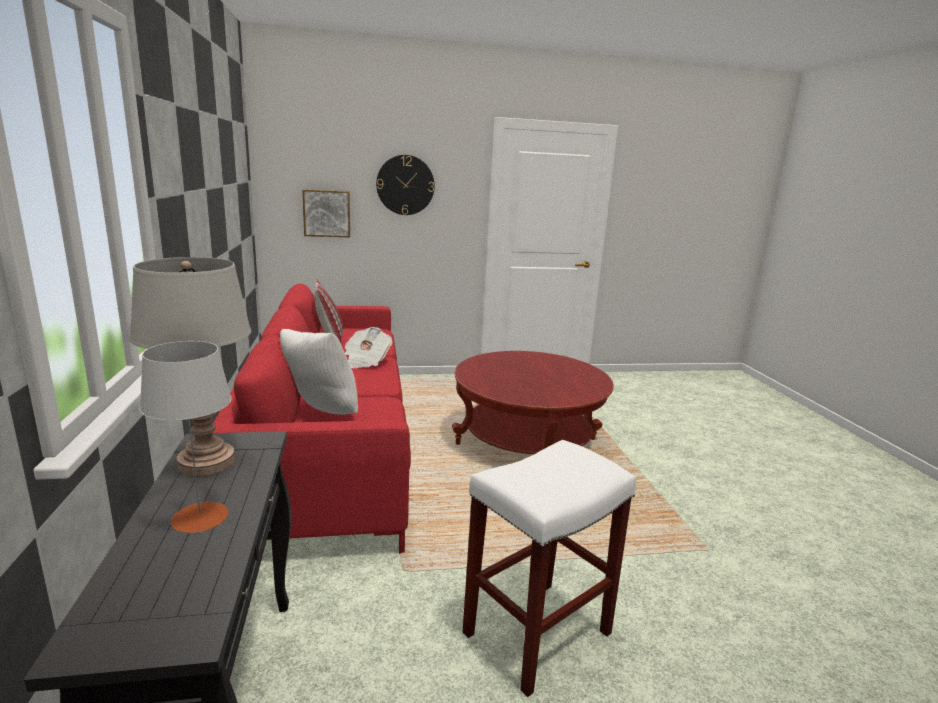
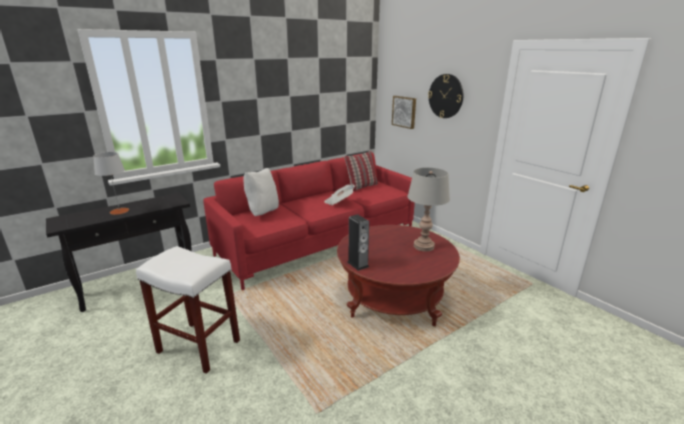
camera: 65 degrees right, 5 degrees up
grey table lamp [130,257,251,476] -> grey table lamp moved to [407,168,450,252]
none -> speaker [348,214,369,271]

